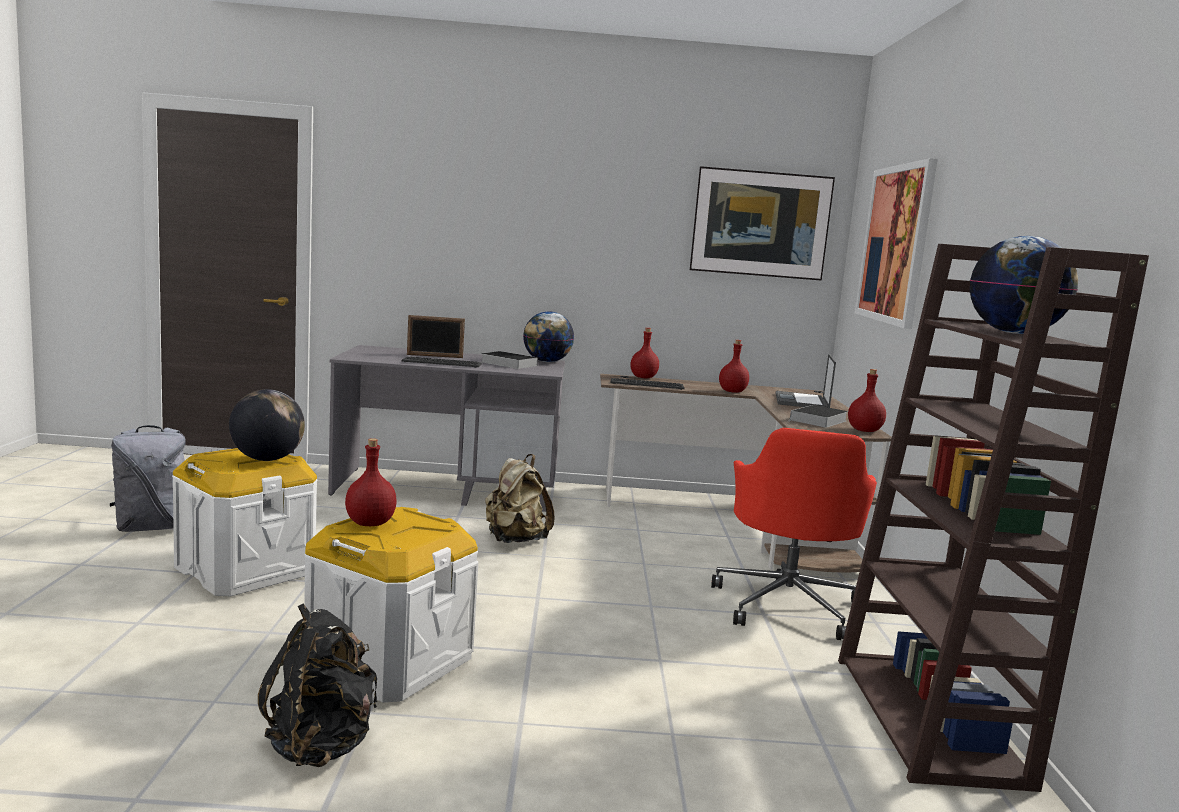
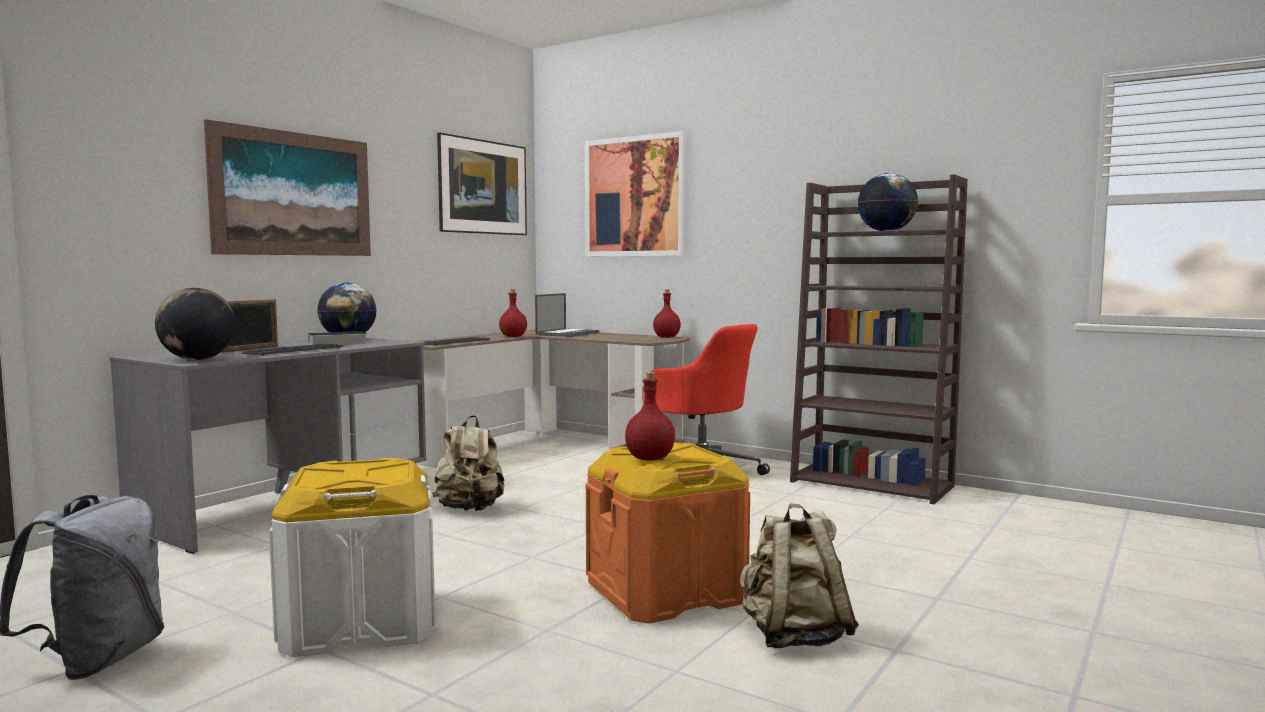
camera: 55 degrees left, 5 degrees down
globe [229,389,305,461] -> globe moved to [155,288,236,360]
black backpack [258,603,377,767] -> beige backpack [740,504,859,648]
white storage box [304,507,478,702] -> orange storage box [586,442,750,624]
red bottle [630,328,659,378] -> none
laptop [776,354,836,408] -> laptop turned 105 degrees counterclockwise [535,293,600,337]
book [788,405,848,428] -> none
none -> picture [204,119,371,256]

